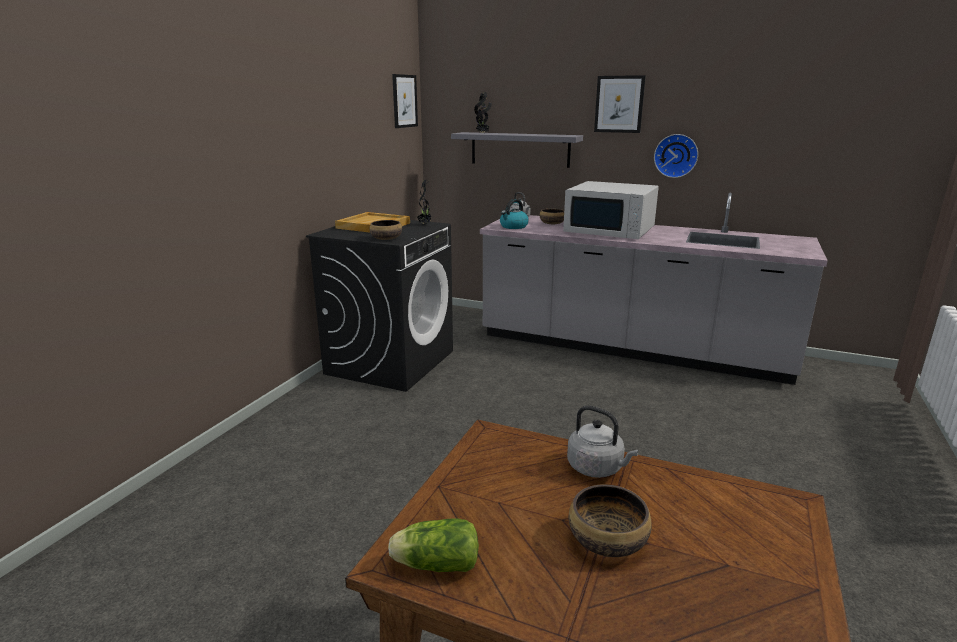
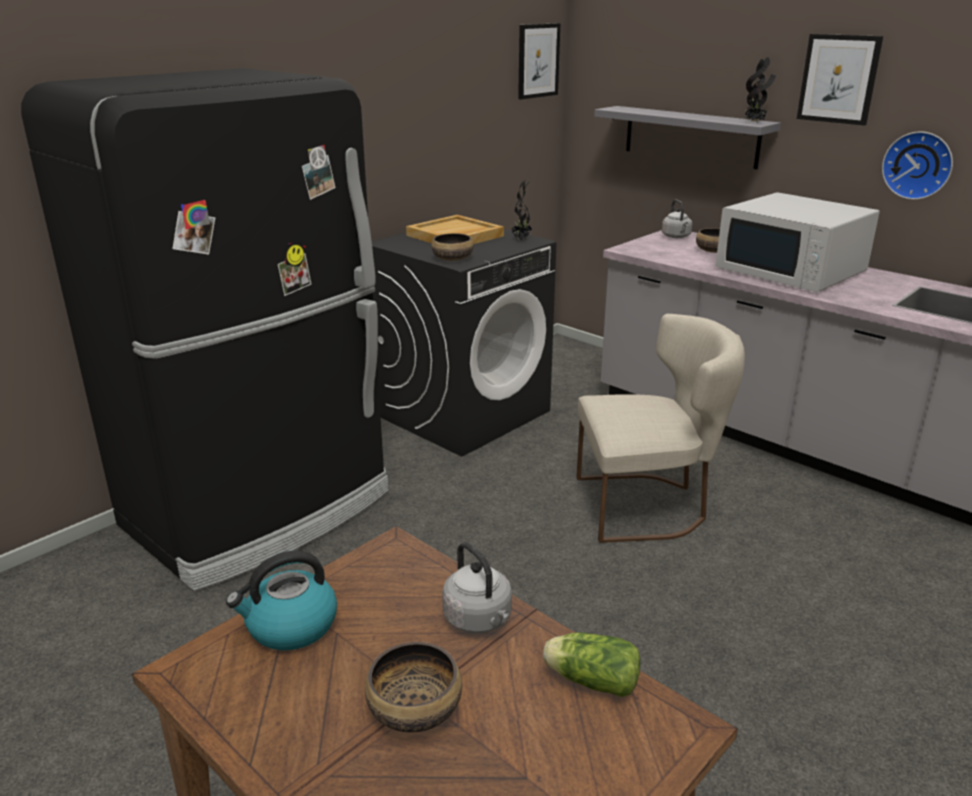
camera: 20 degrees right, 5 degrees up
lettuce [388,518,479,572] -> lettuce moved to [543,632,641,697]
potted plant [474,92,492,133] -> potted plant moved to [745,57,776,122]
kettle [500,199,529,229] -> kettle moved to [226,550,337,650]
none -> black fridge [21,68,389,591]
none -> beige chair [576,314,745,543]

